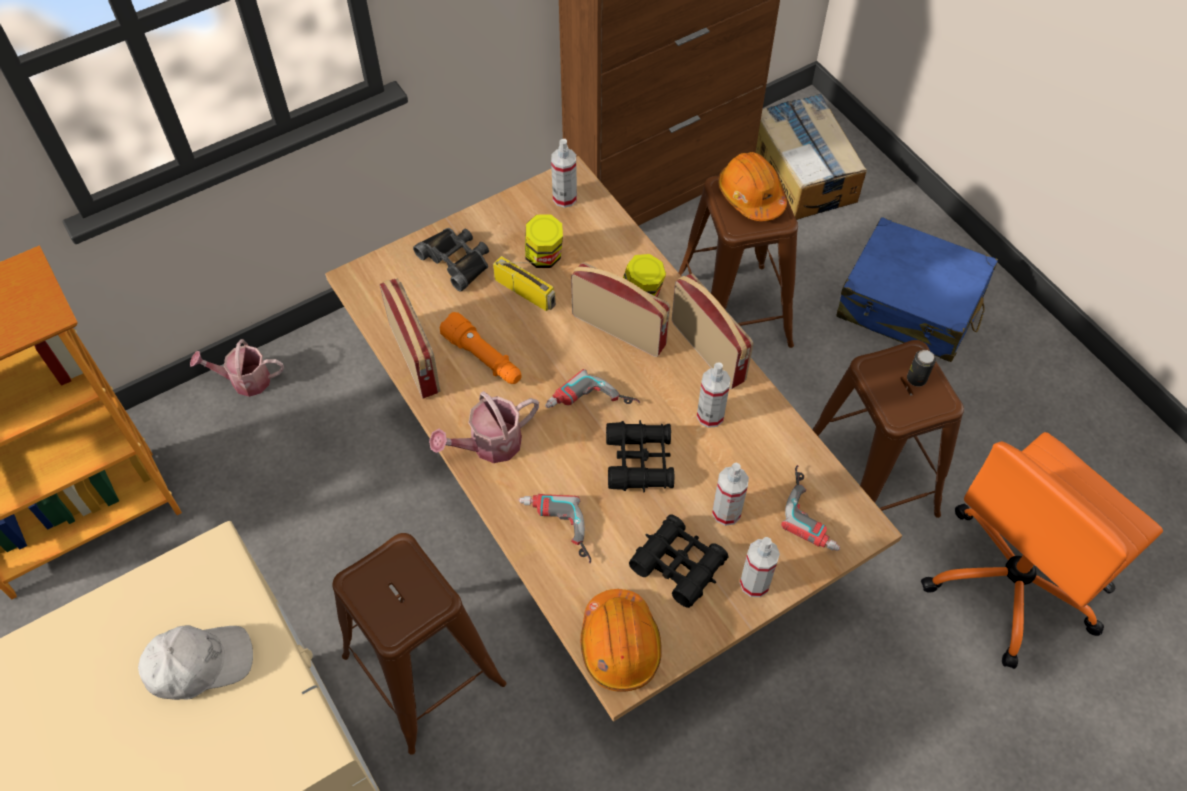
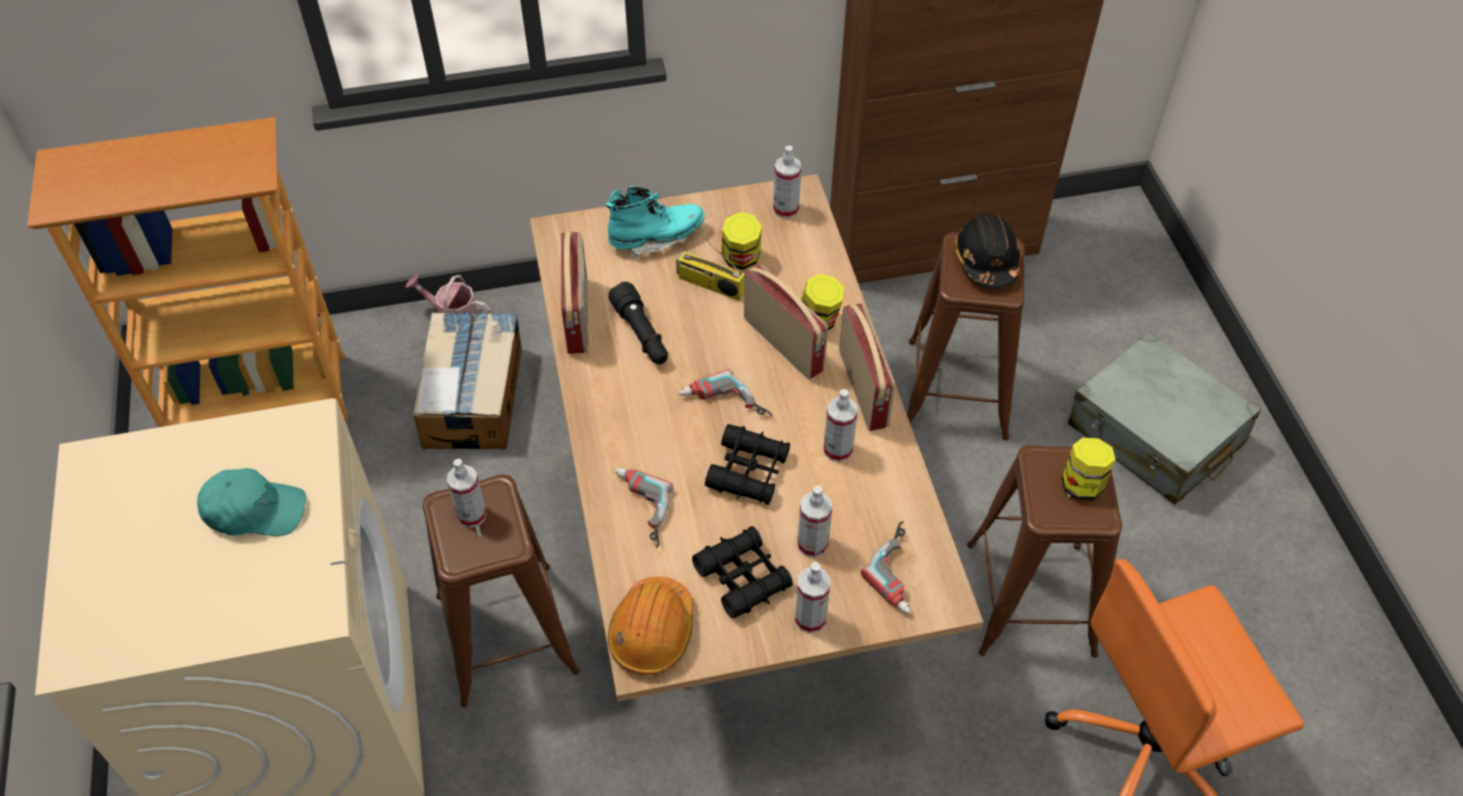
camera: 20 degrees right, 5 degrees down
white cap [138,625,253,700] -> turquoise cap [197,468,306,536]
black binoculars [413,228,489,292] -> turquoise boot [606,186,705,261]
watering can [429,391,539,463] -> none
orange flashlight [440,312,522,384] -> black flashlight [609,282,668,364]
radio [493,256,556,311] -> radio turned 150 degrees clockwise [676,226,744,301]
orange hard hat [718,152,787,221] -> black hard hat [955,214,1021,288]
cardboard box [755,94,867,220] -> cardboard box moved to [413,312,522,449]
blue suitcase [837,217,998,362] -> grey suitcase [1068,332,1261,505]
can [907,350,936,386] -> jar [1061,437,1116,501]
none -> spray bottle [447,459,487,528]

